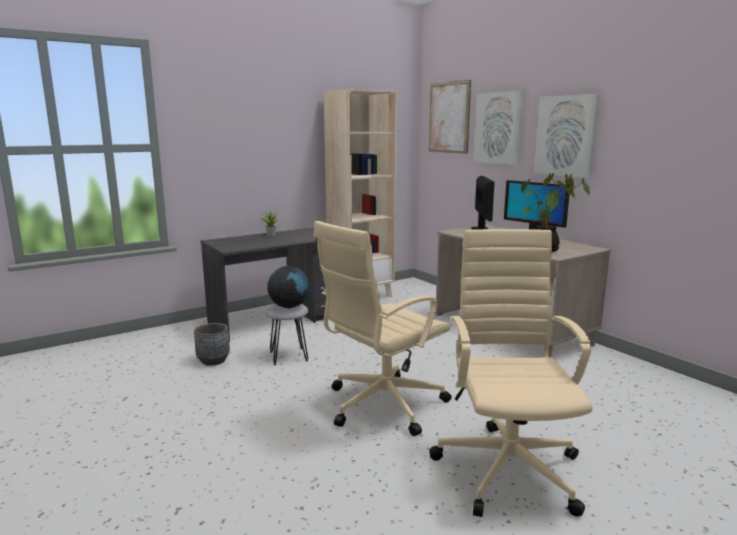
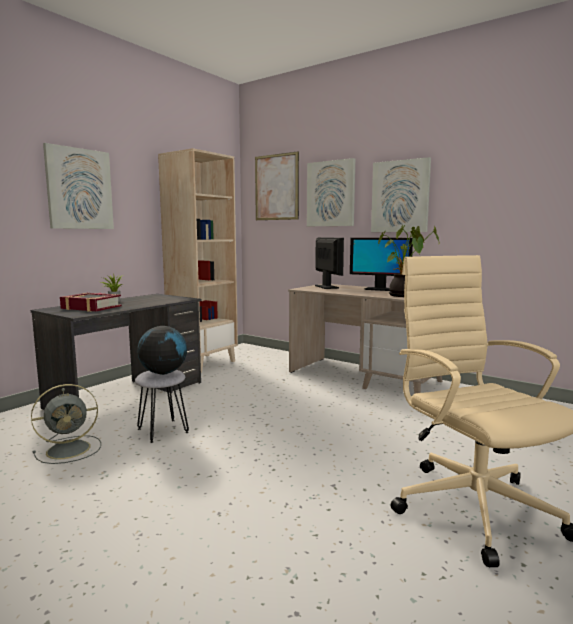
camera: 20 degrees left, 5 degrees down
grey planter [194,323,230,366] -> grey fan [31,384,101,464]
beige office chair [313,221,452,436] -> none
none -> picture [43,143,114,229]
none -> book [60,293,122,312]

